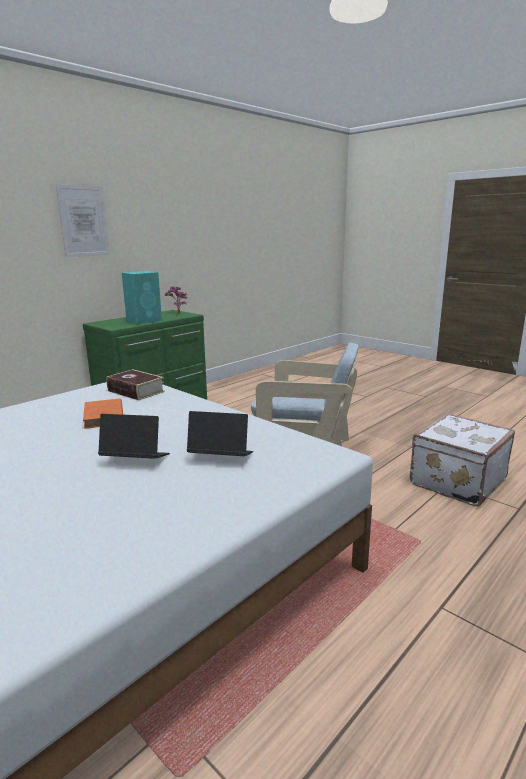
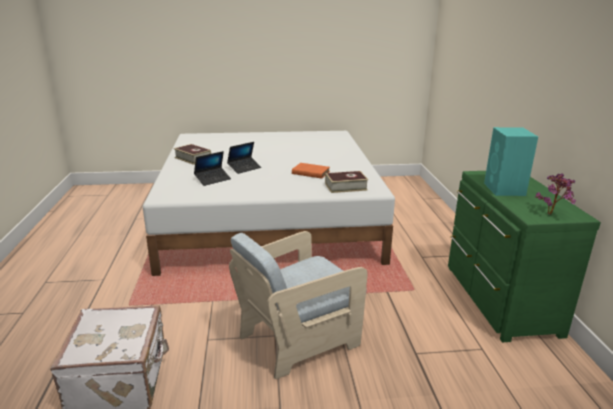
camera: 130 degrees right, 5 degrees up
picture [55,184,110,257] -> none
none -> book [174,144,211,165]

